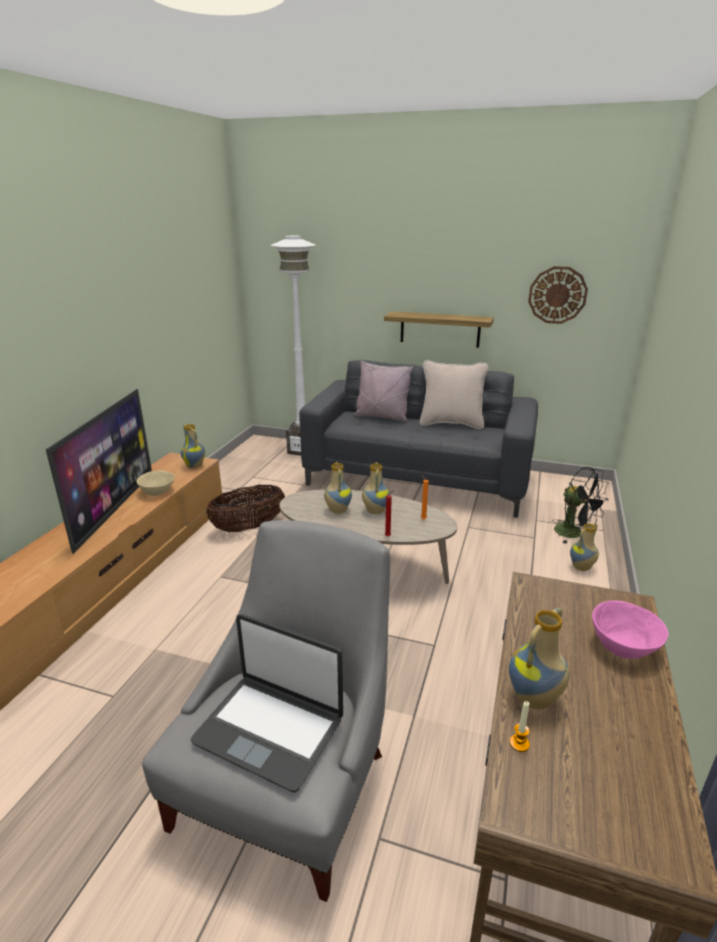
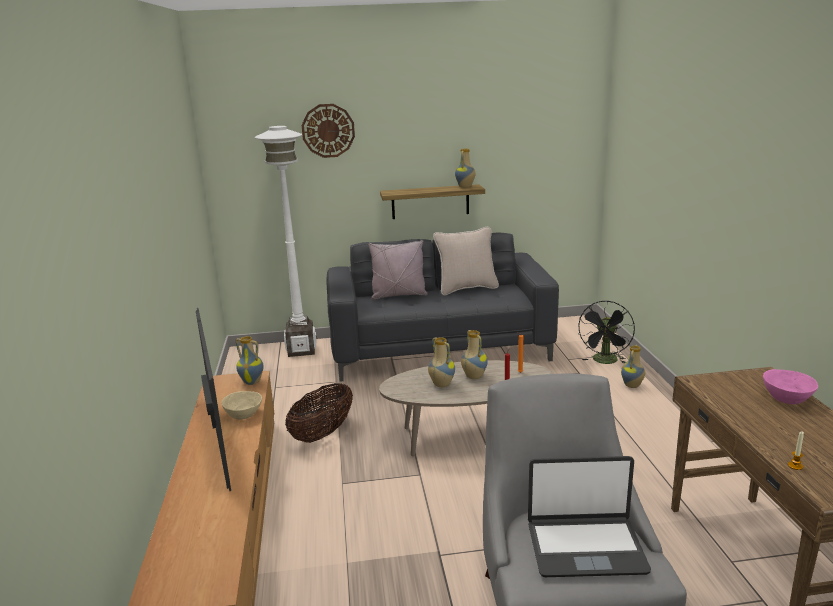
camera: 25 degrees left, 5 degrees down
vase [509,608,569,710] -> vase moved to [455,149,475,188]
wall clock [528,266,588,324] -> wall clock moved to [302,104,355,158]
black fan [552,467,609,544] -> black fan turned 90 degrees clockwise [578,301,635,364]

